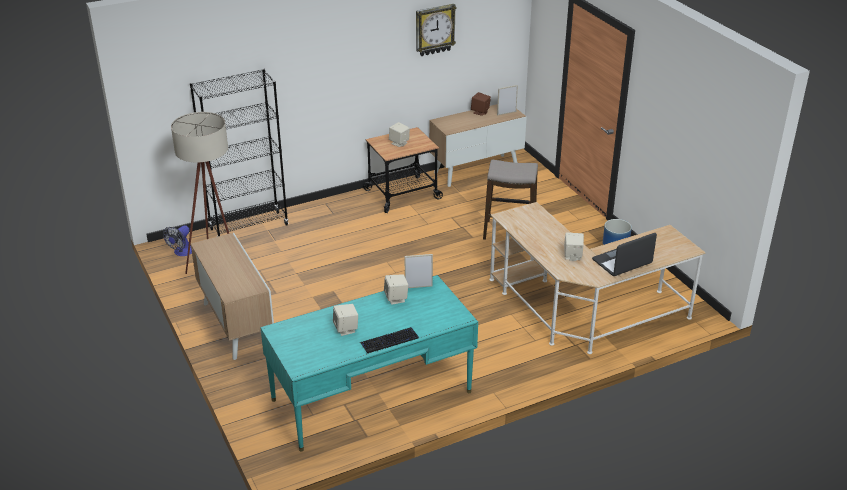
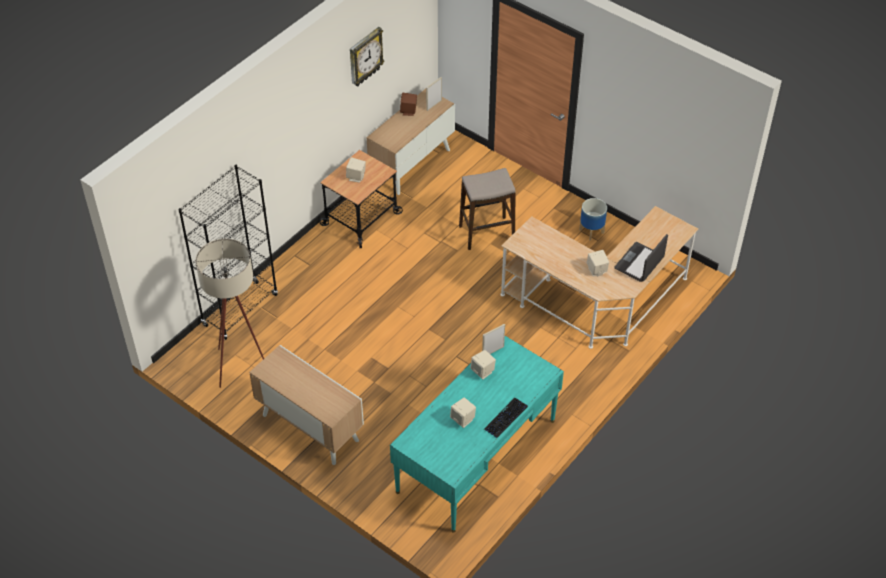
camera: 25 degrees left, 15 degrees up
fan [163,225,192,256] -> none

